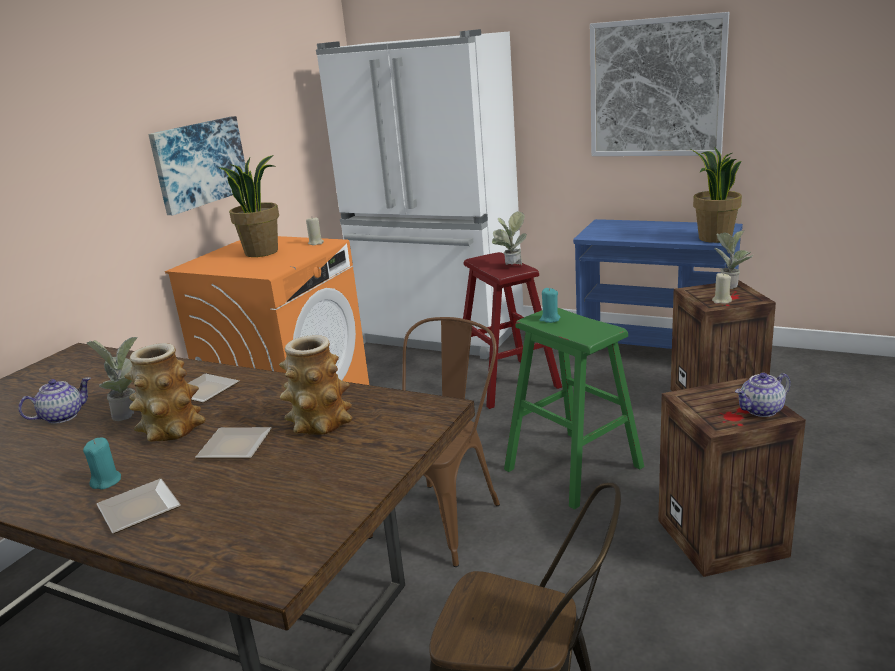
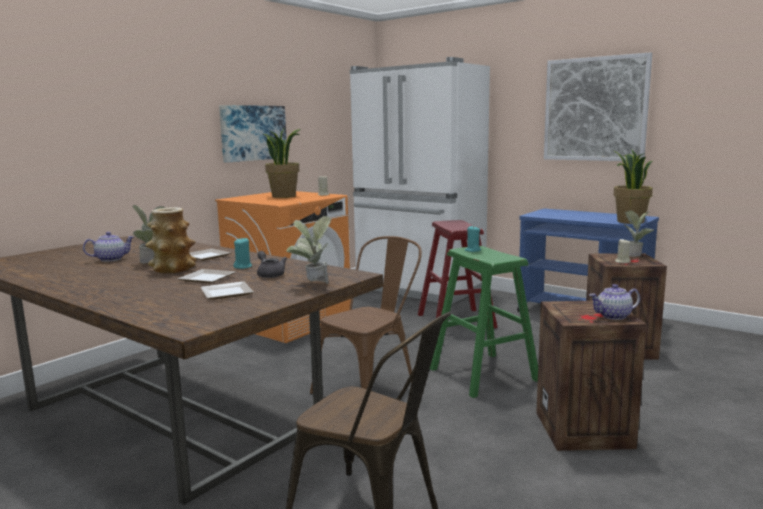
camera: 10 degrees right, 10 degrees down
turquoise candle [83,438,121,490] -> turquoise candle moved to [233,237,252,269]
plate [97,479,181,534] -> plate moved to [200,281,254,300]
vase [279,335,352,435] -> grey teapot [257,251,287,278]
potted plant [492,211,527,265] -> potted plant moved to [287,216,332,284]

